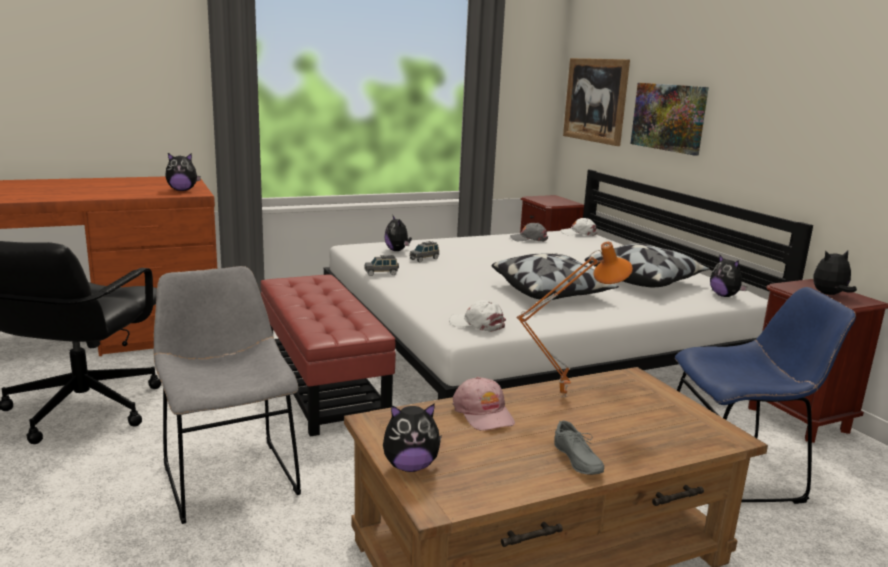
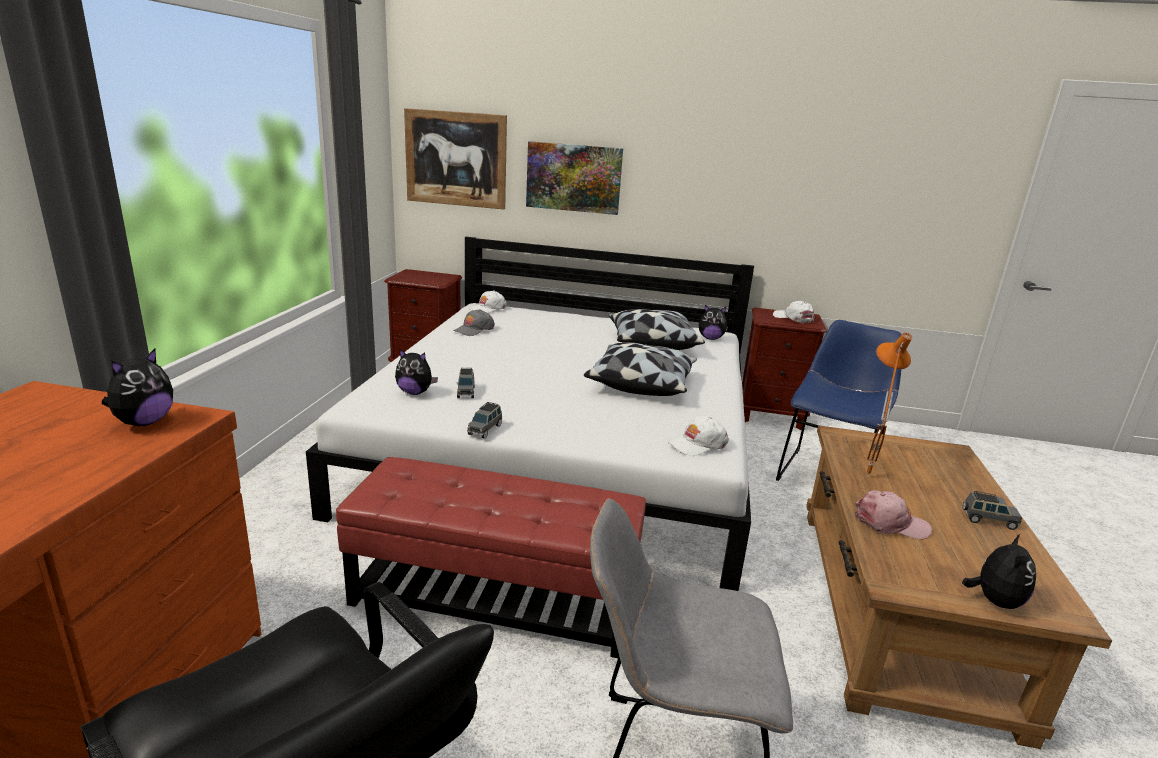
camera: 55 degrees left, 5 degrees up
grey shoe [554,421,604,475] -> grey toy car [963,491,1022,530]
plush toy [814,250,857,295] -> white cap [773,301,816,323]

